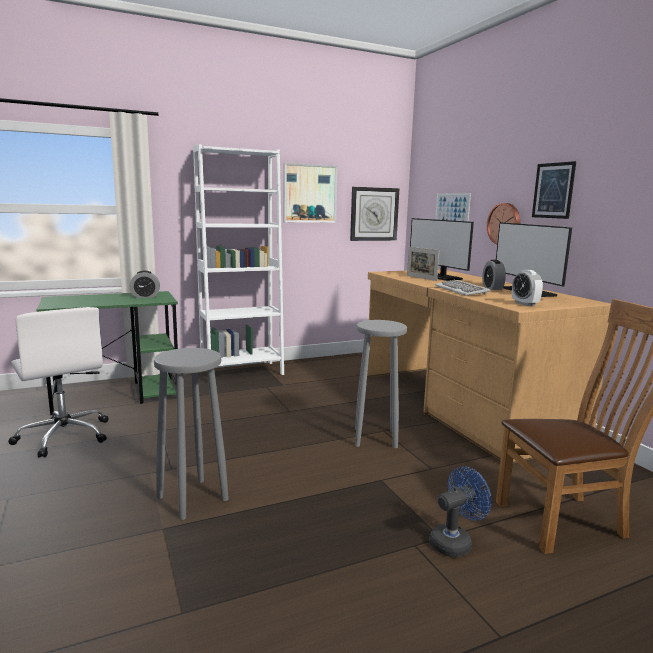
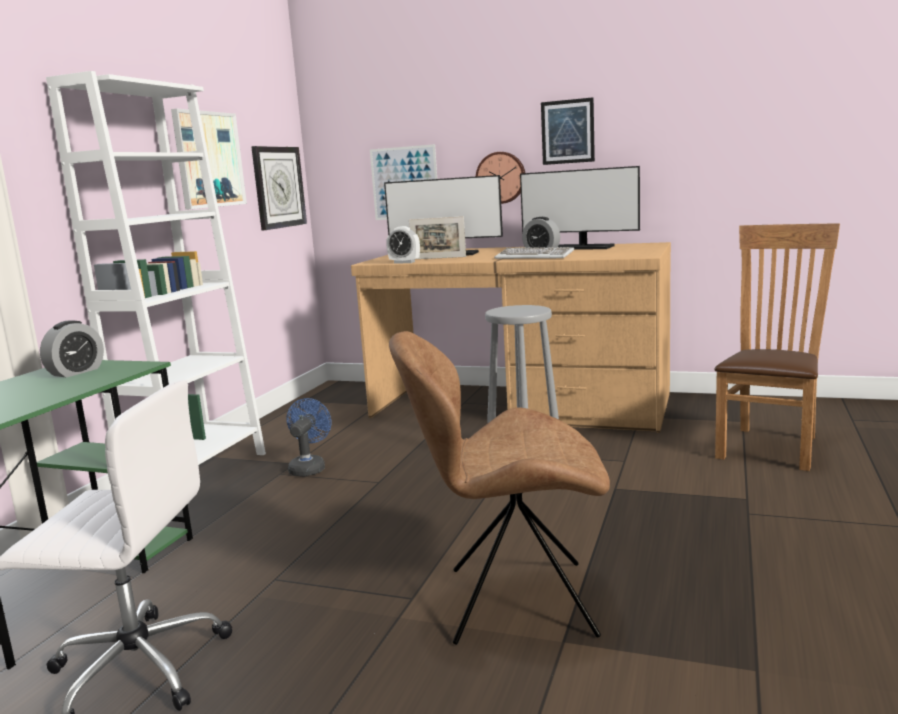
camera: 45 degrees left, 0 degrees up
grey stool [154,348,229,520] -> brown chair [389,331,610,645]
blue fan [430,466,492,557] -> blue fan moved to [287,398,331,476]
alarm clock [512,270,543,306] -> alarm clock moved to [386,226,420,264]

